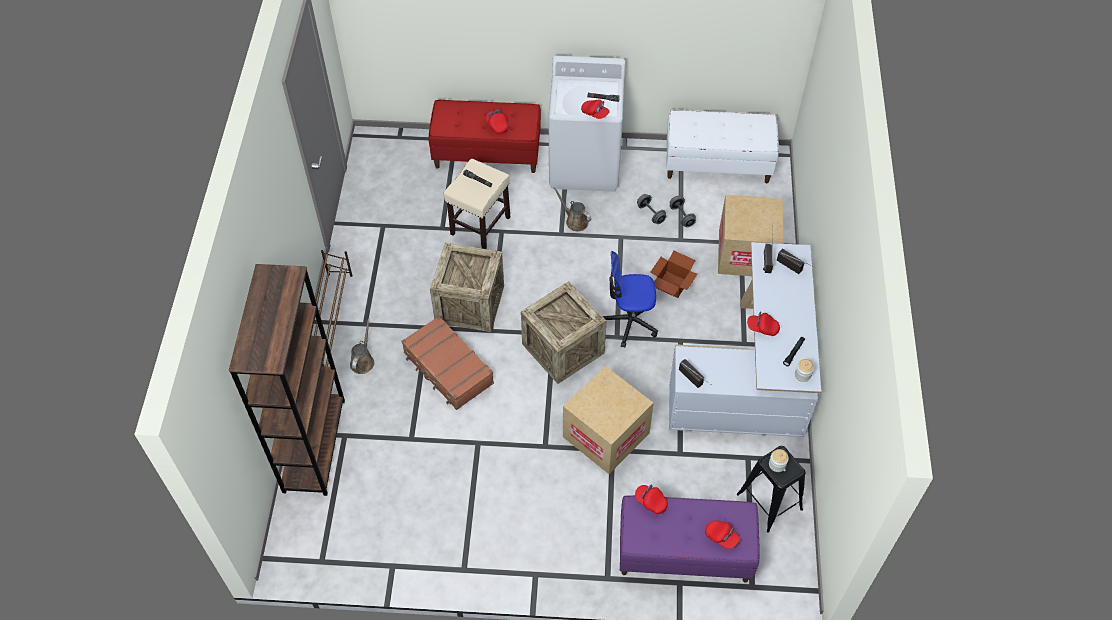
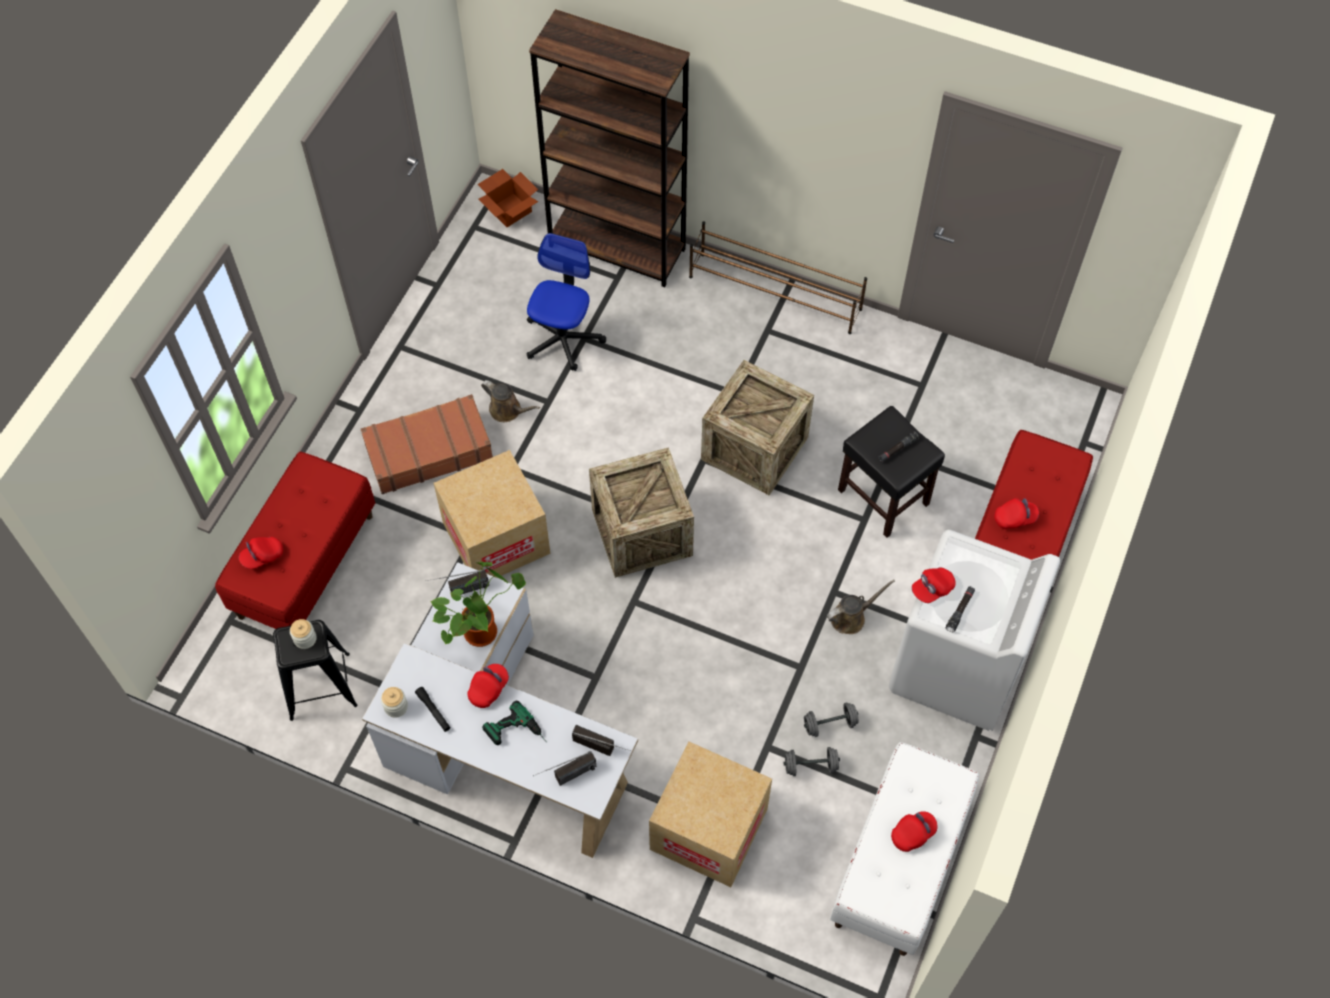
camera: 110 degrees right, 5 degrees up
brown watering can [350,318,375,374] -> brown watering can moved to [481,380,540,422]
brown suitcase [401,316,494,410] -> brown suitcase moved to [361,394,493,494]
beige stool [444,159,510,249] -> black stool [838,406,945,538]
office chair [603,251,658,348] -> office chair moved to [527,233,606,371]
purple bench [620,495,760,583] -> red bench [215,452,375,629]
red cap [635,485,668,514] -> red cap moved to [891,811,937,852]
cardboard box [650,251,697,298] -> cardboard box moved to [477,169,539,227]
none -> potted plant [430,562,526,647]
none -> power drill [482,701,546,745]

